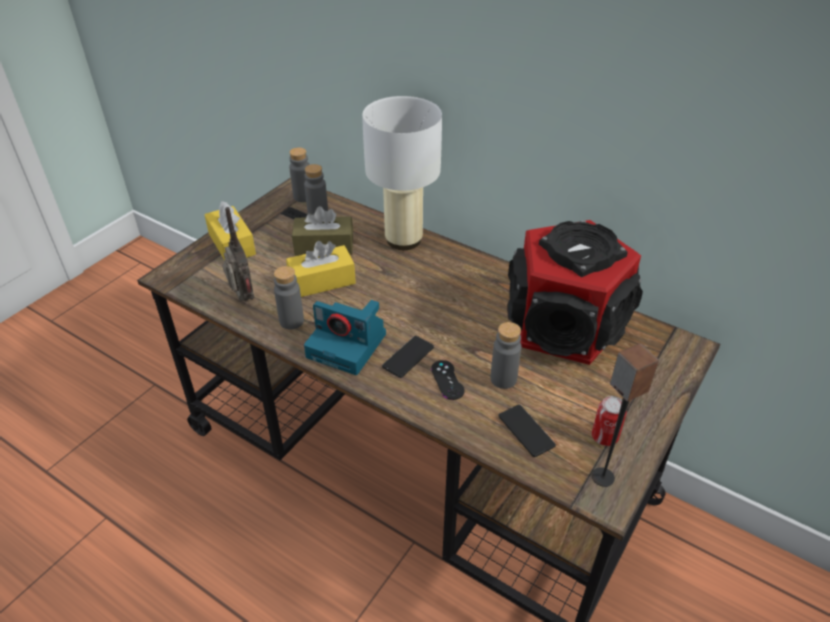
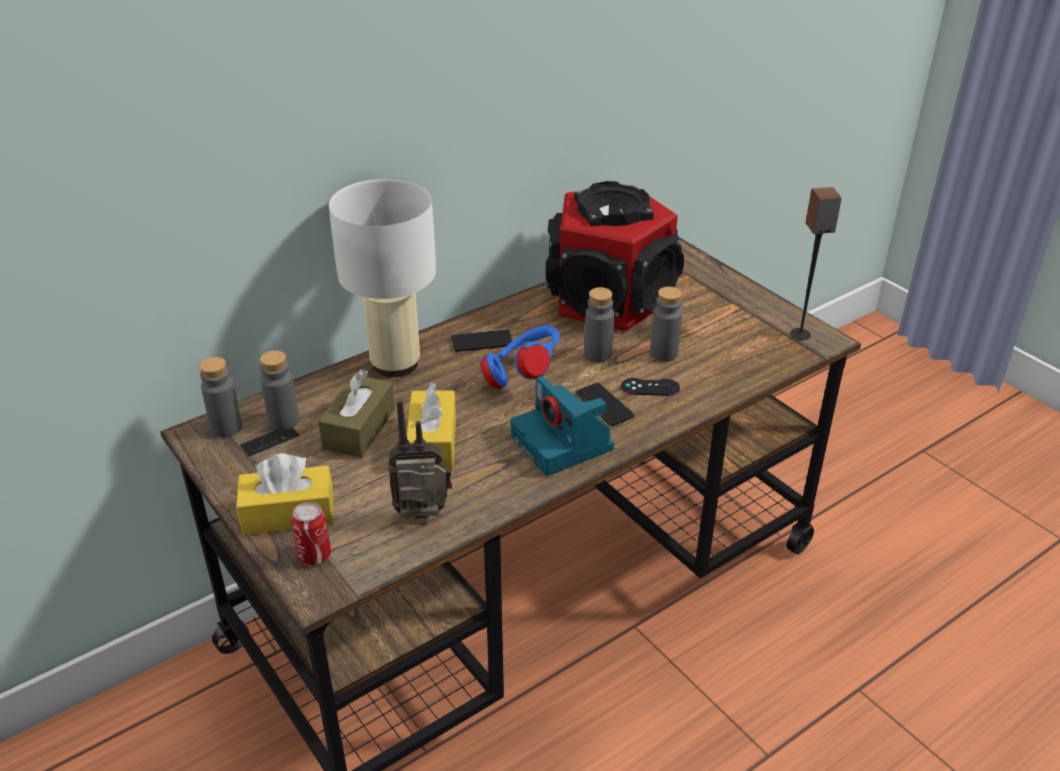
camera: 70 degrees left, 5 degrees down
grey bottle [274,266,304,330] -> grey bottle moved to [584,287,614,362]
camera [304,300,386,375] -> camera turned 105 degrees clockwise [511,376,614,476]
phone [498,405,556,457] -> phone moved to [451,329,512,352]
can [592,396,627,446] -> can moved to [291,502,331,565]
none -> blue headphones [480,325,560,389]

